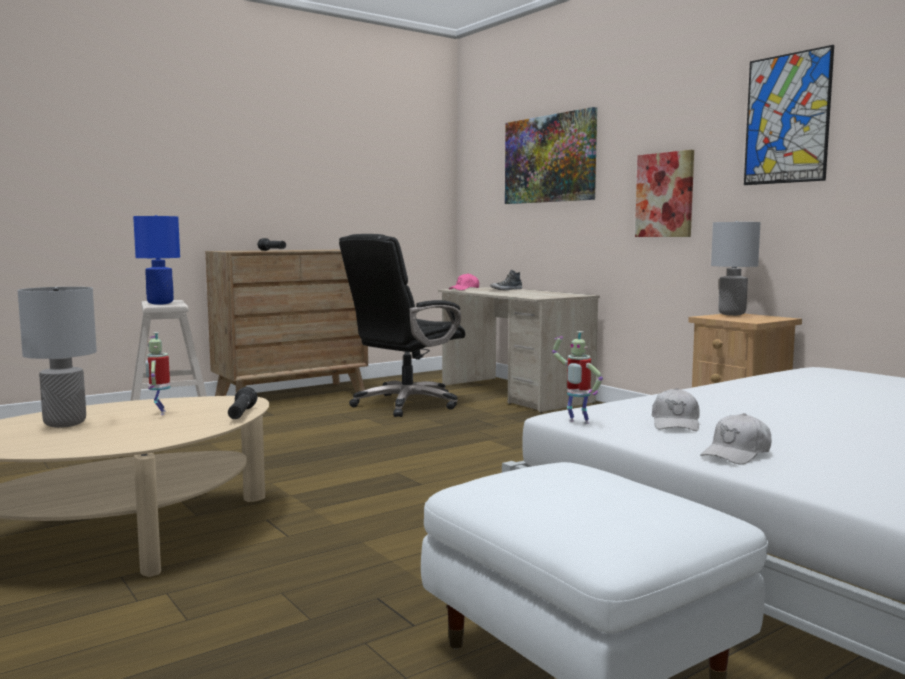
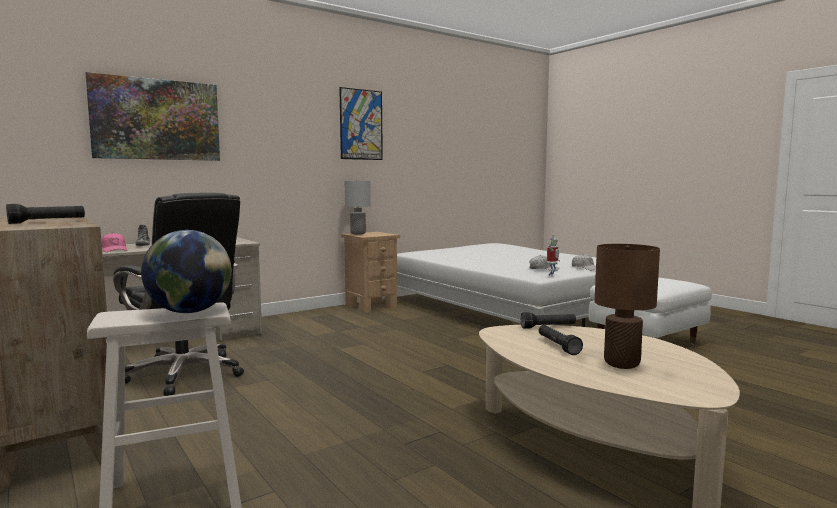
camera: 90 degrees left, 0 degrees up
grey table lamp [18,287,97,428] -> brown table lamp [594,244,660,369]
blue table lamp [133,215,180,305] -> globe [141,230,232,313]
toy robot [145,332,170,415] -> black flashlight [539,325,583,355]
picture [635,150,694,237] -> none

